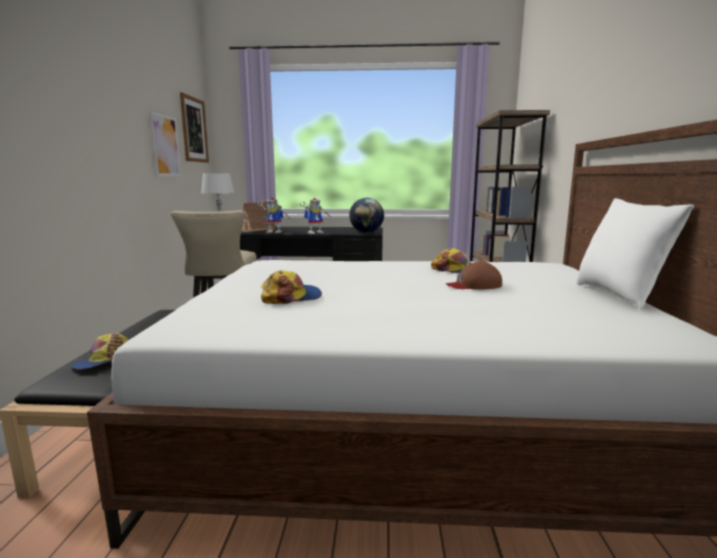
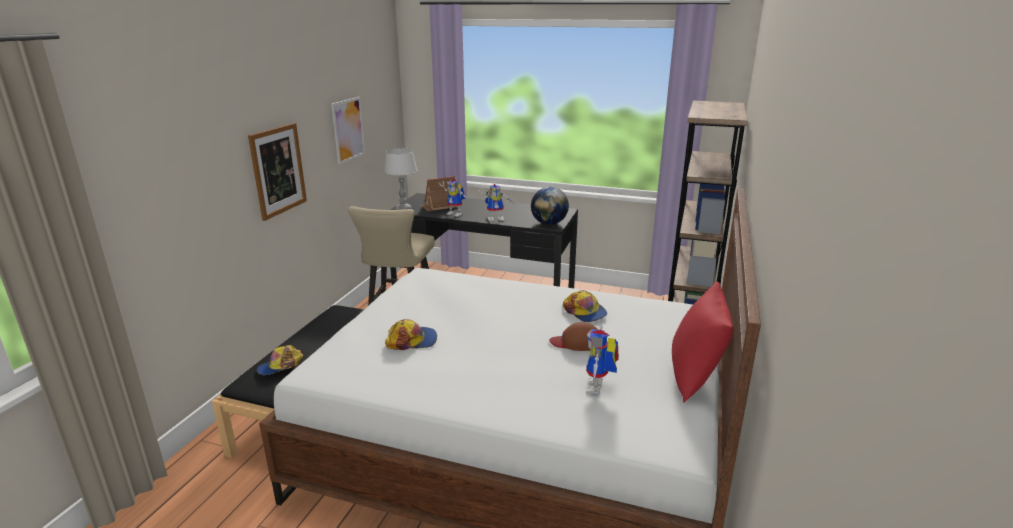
camera: 15 degrees right, 10 degrees up
picture [180,92,209,163] -> picture moved to [248,123,307,221]
white pillow [576,198,694,310] -> red pillow [672,282,733,403]
none -> toy robot [586,324,619,394]

